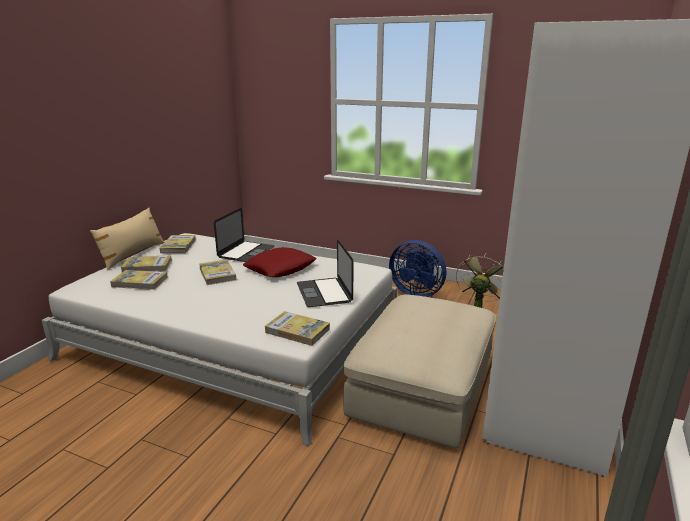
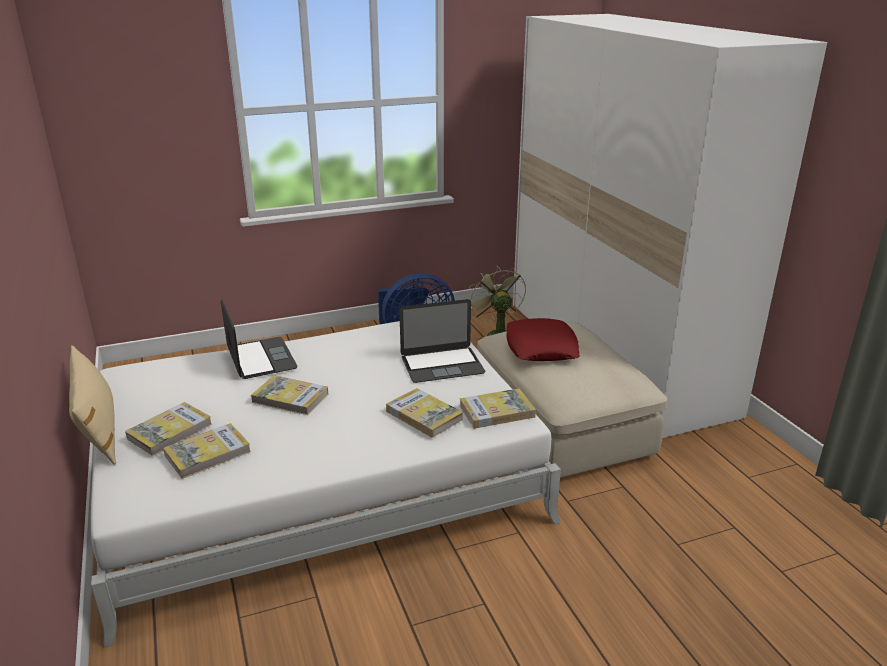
camera: 45 degrees left, 5 degrees up
book [159,235,196,253] -> book moved to [386,388,463,438]
red pillow [243,247,317,277] -> red pillow moved to [507,318,580,361]
laptop [297,239,354,307] -> laptop turned 45 degrees counterclockwise [399,299,485,383]

